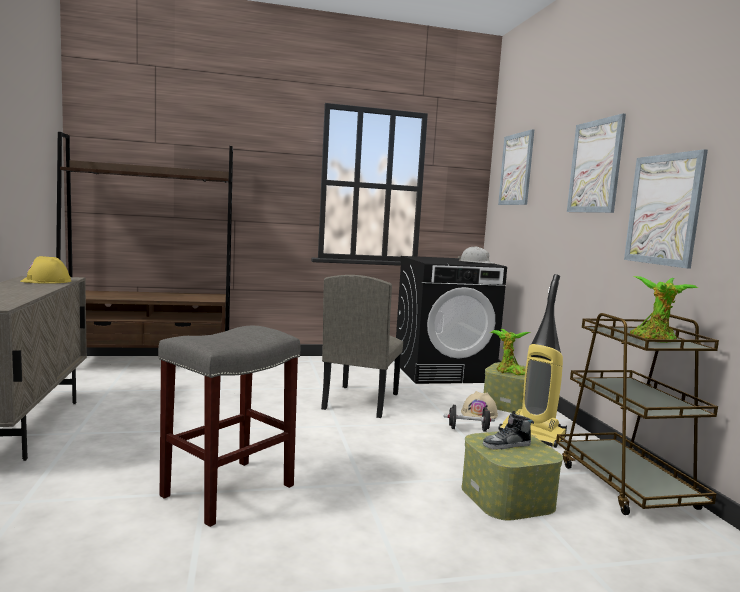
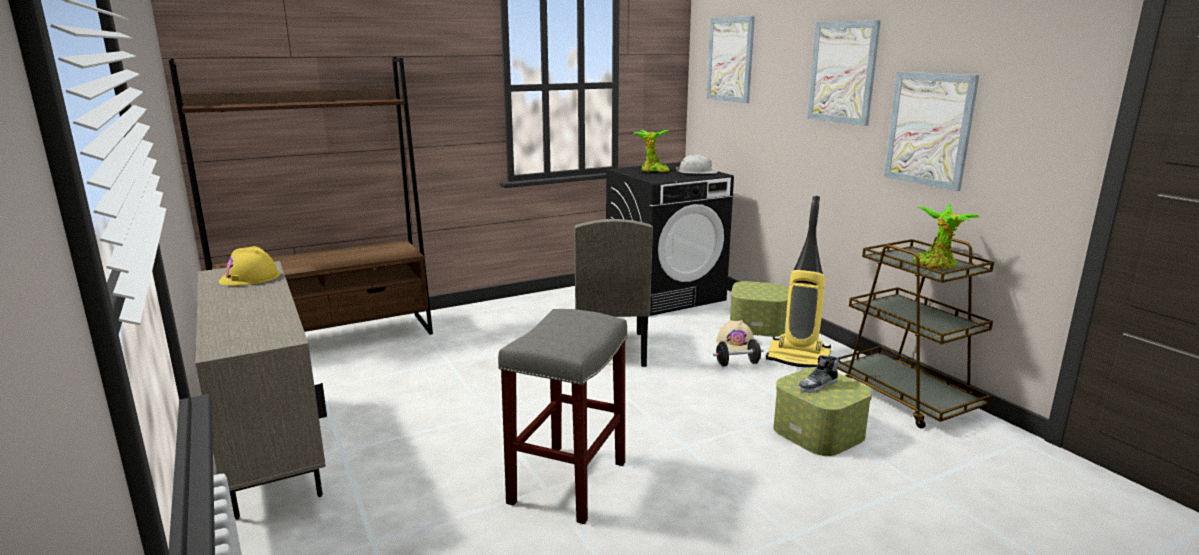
camera: 15 degrees left, 10 degrees up
potted plant [490,329,531,375] -> potted plant moved to [633,130,670,173]

